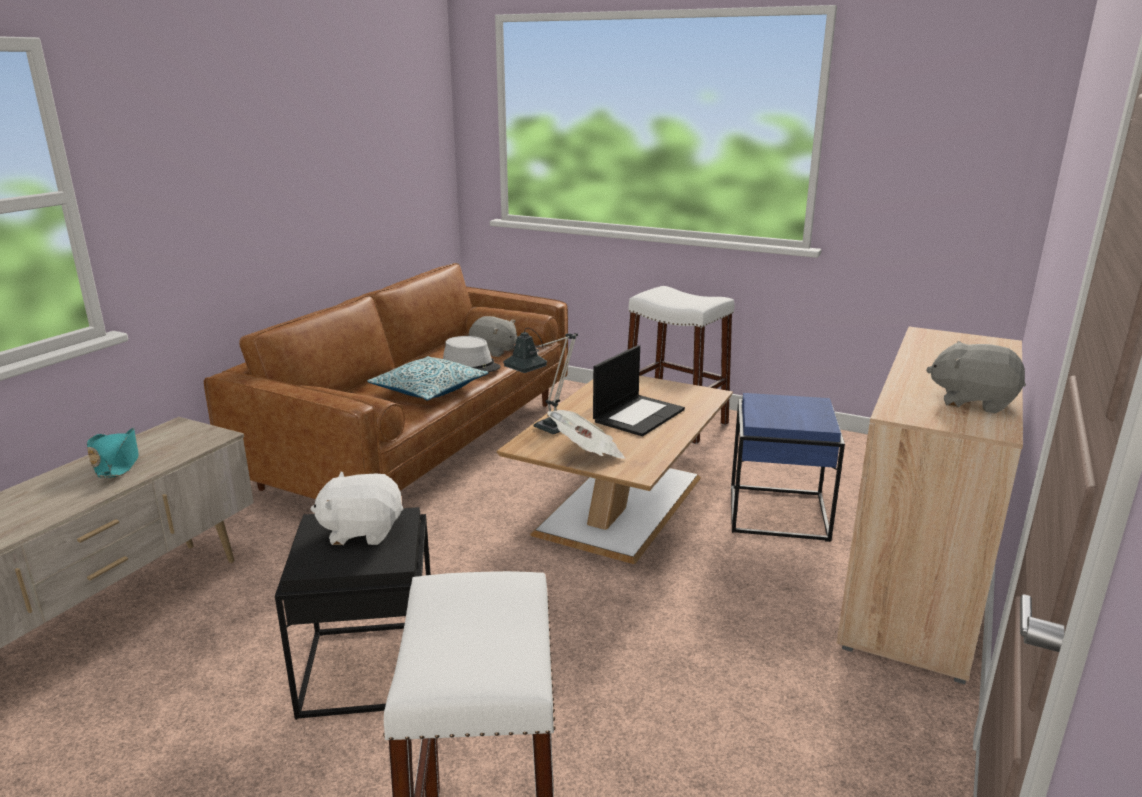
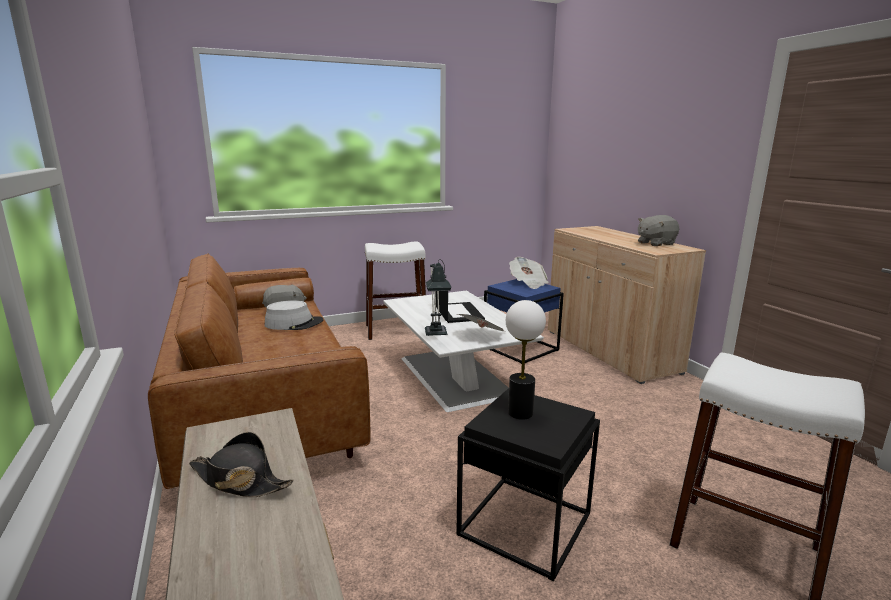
camera: 50 degrees left, 5 degrees down
turquoise hat [87,428,139,478] -> black hat [189,432,294,497]
white plush toy [311,472,403,545] -> table lamp [506,300,546,420]
pillow [367,356,489,401] -> none
brown coffee table [497,376,733,564] -> white coffee table [383,291,544,412]
none -> newspaper [509,257,549,289]

